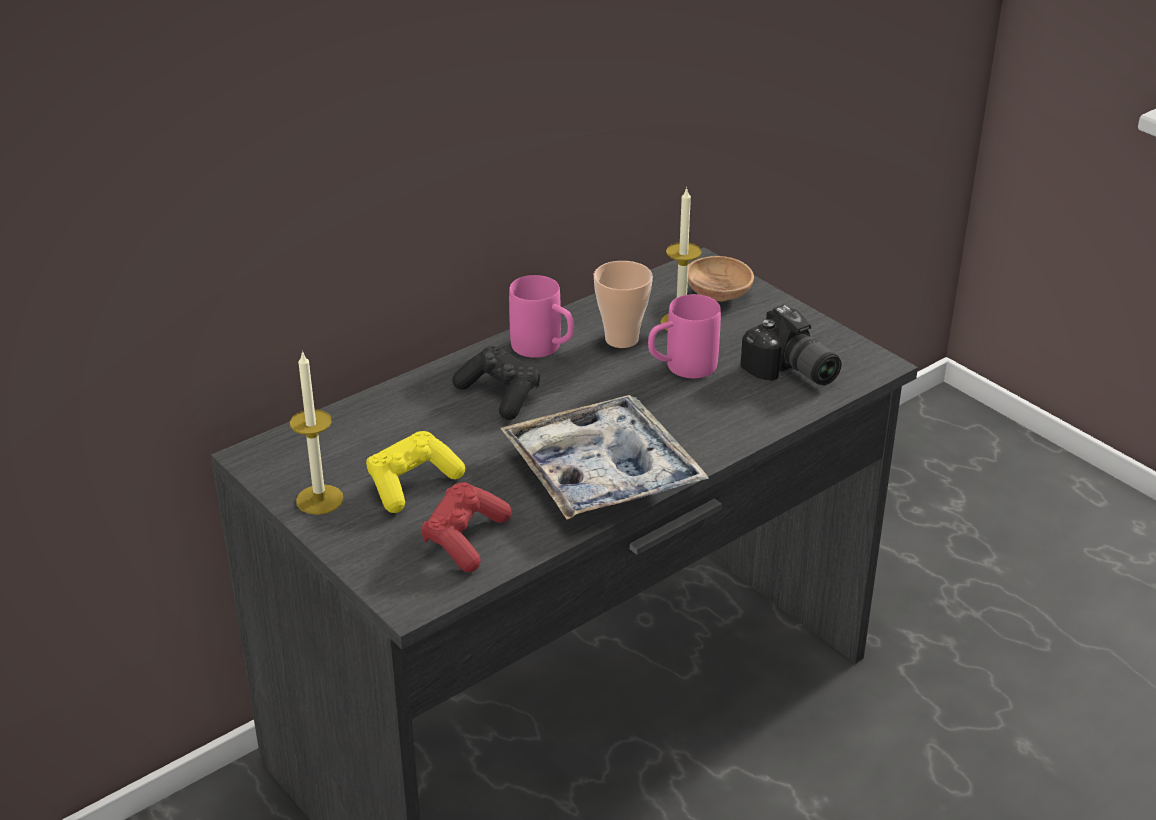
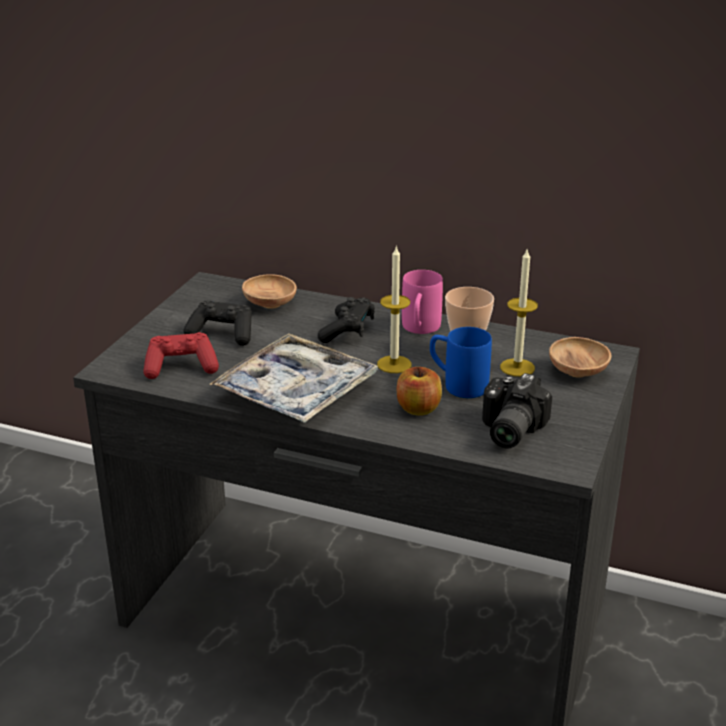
camera: 60 degrees right, 5 degrees down
candle [290,351,344,515] -> candle moved to [377,245,411,373]
yellow game controller [366,431,465,513] -> black game controller [183,300,252,346]
pink mug [648,294,721,378] -> blue mug [430,327,492,398]
none -> brown bowl [242,274,297,309]
none -> apple [397,367,442,416]

